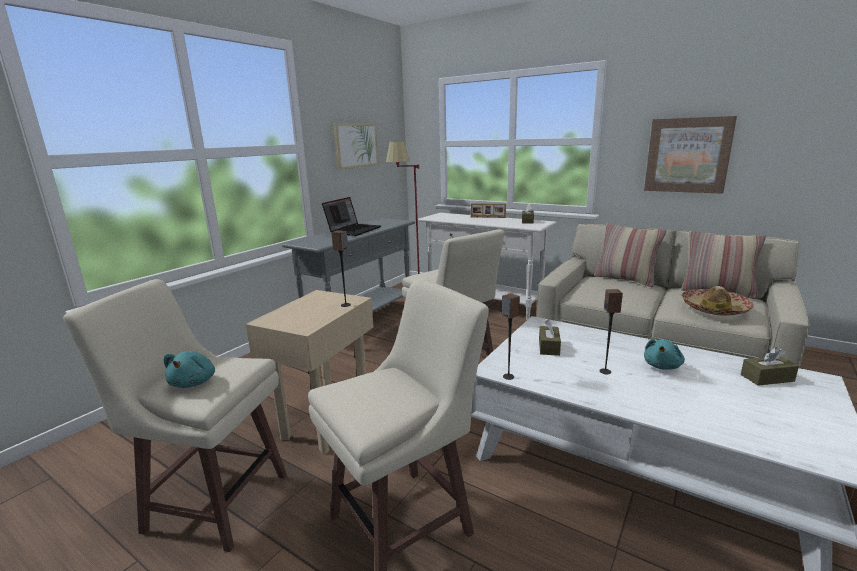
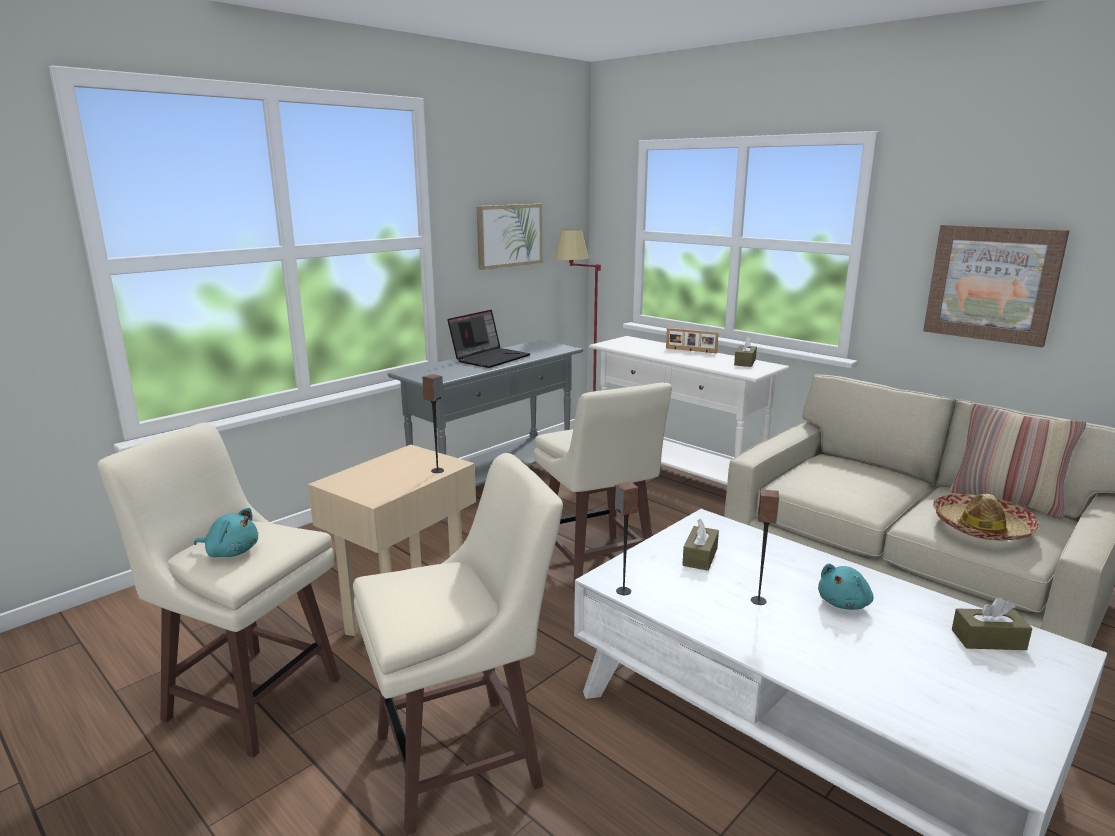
camera: 10 degrees right, 0 degrees up
turquoise plush toy [164,351,215,388] -> turquoise plush toy turned 90 degrees counterclockwise [194,508,258,557]
pillow [594,223,667,287] -> none

